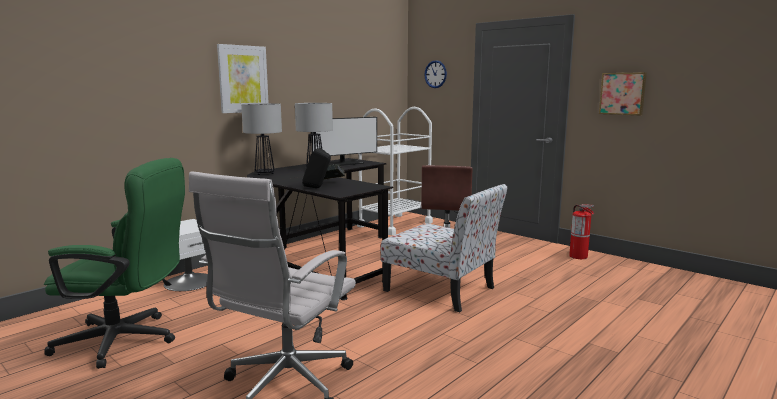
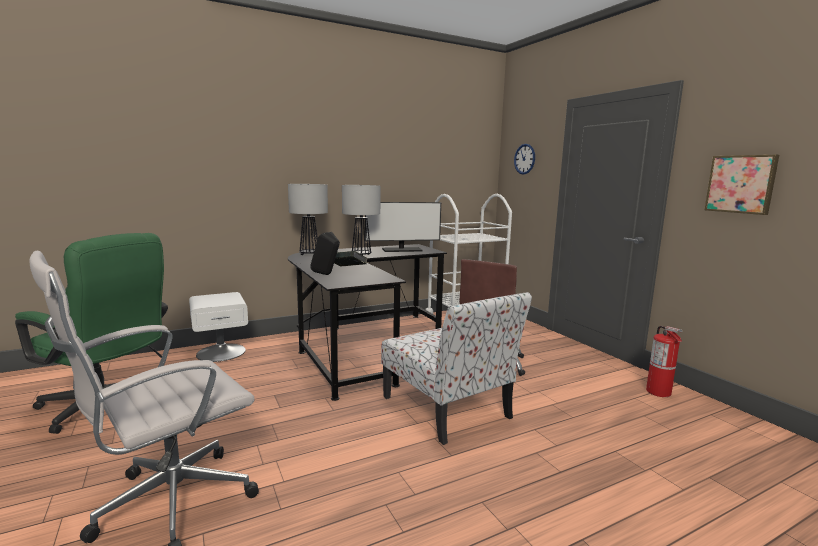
camera: 20 degrees right, 0 degrees up
picture [217,44,269,113] -> none

